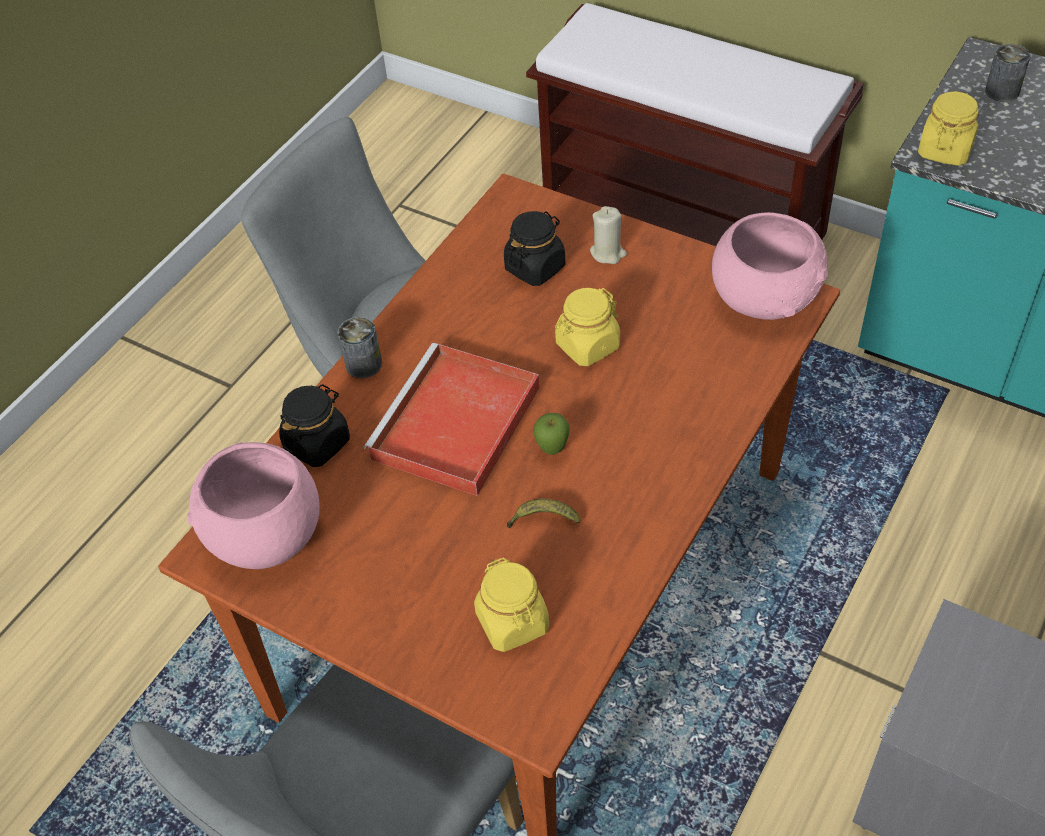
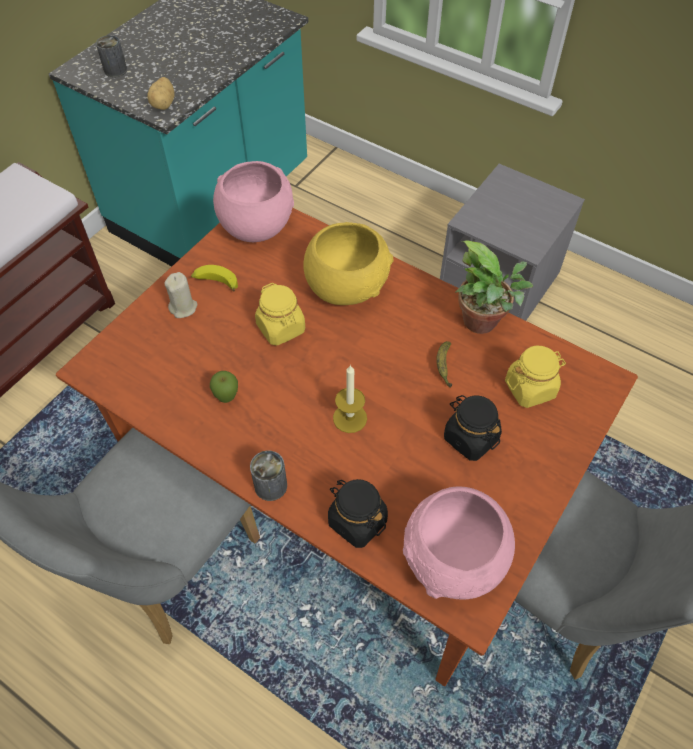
camera: 90 degrees left, 5 degrees up
red tray [364,343,540,496] -> candle [333,365,367,433]
black jar [504,211,565,286] -> black jar moved to [444,395,502,461]
apple [533,413,570,455] -> apple moved to [210,371,238,403]
yellow jar [918,91,979,166] -> potato [147,77,175,110]
none -> banana [191,265,238,291]
none -> yellow bowl [303,222,393,305]
none -> potted plant [455,240,533,334]

